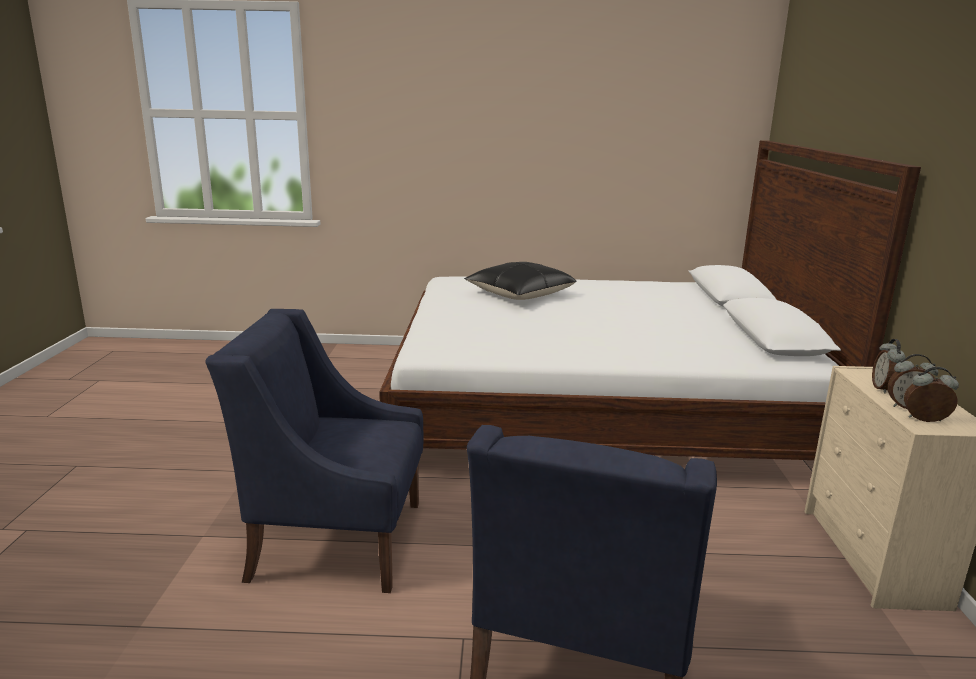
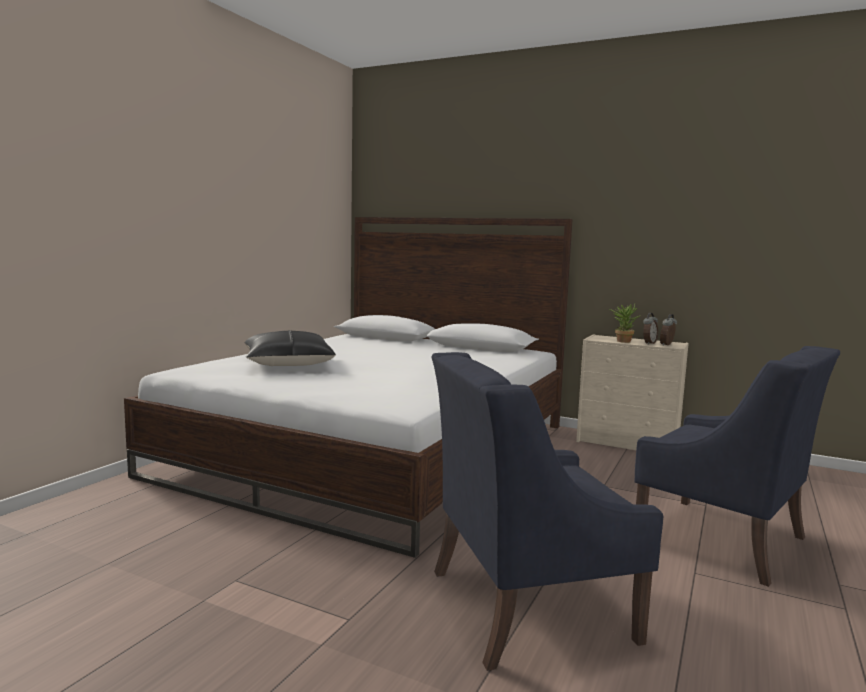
camera: 65 degrees left, 10 degrees down
blue armchair [205,309,424,593] -> blue armchair turned 45 degrees clockwise [432,352,663,671]
alarm clock [872,339,906,394] -> potted plant [609,304,639,343]

